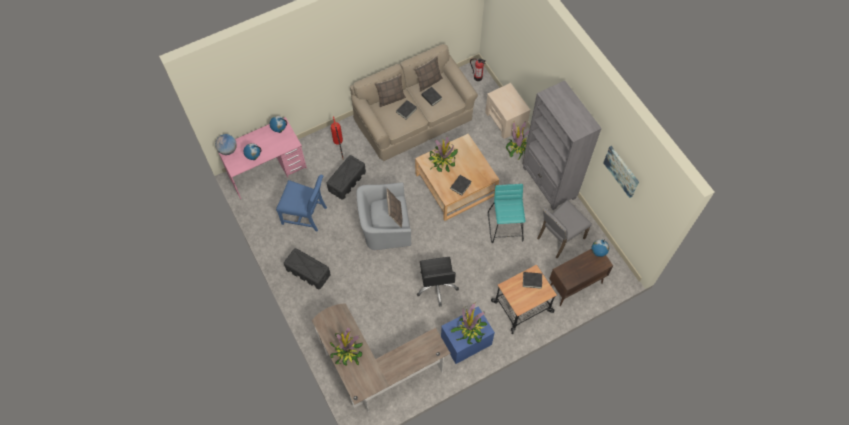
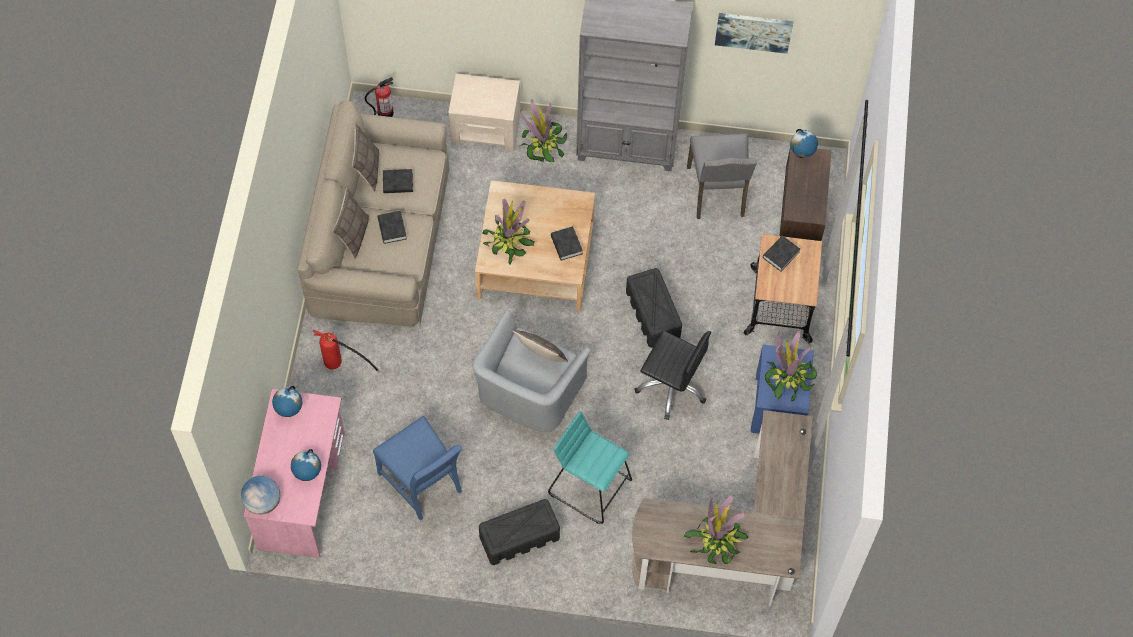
camera: 55 degrees left, 0 degrees up
blue chair [276,175,327,232] -> blue chair turned 90 degrees clockwise [373,416,462,521]
black storage box [327,155,366,200] -> black storage box moved to [626,268,682,348]
turquoise stool [488,184,525,243] -> turquoise stool moved to [548,411,632,524]

